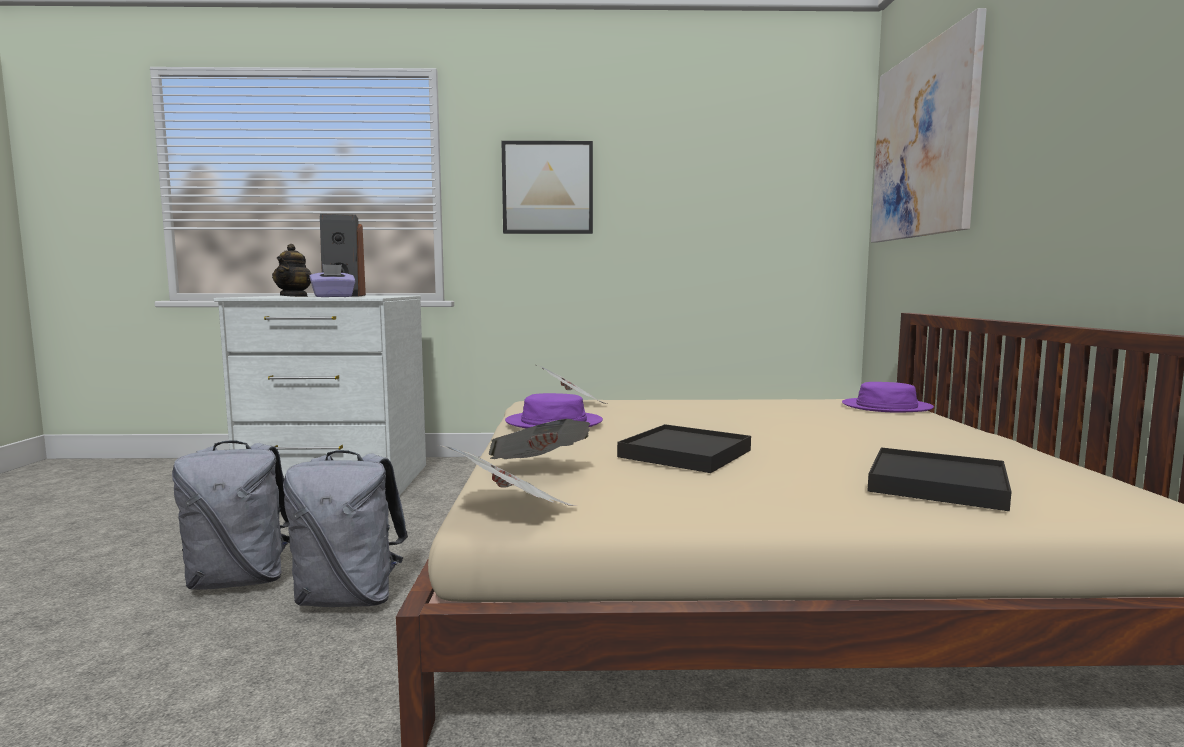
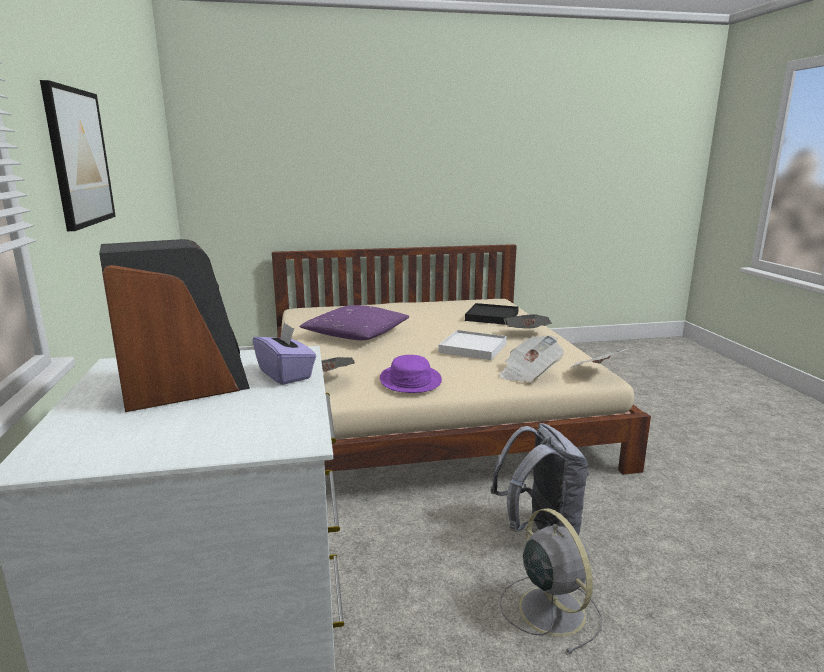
camera: 100 degrees left, 10 degrees up
grey backpack [172,441,290,590] -> grey fan [500,508,602,654]
teapot [272,244,312,297] -> none
black tray [617,424,751,473] -> white tray [438,330,507,360]
purple hat [842,382,934,413] -> none
picture [871,8,987,243] -> none
none -> purple pillow [300,305,409,340]
none -> newspaper [504,314,552,328]

